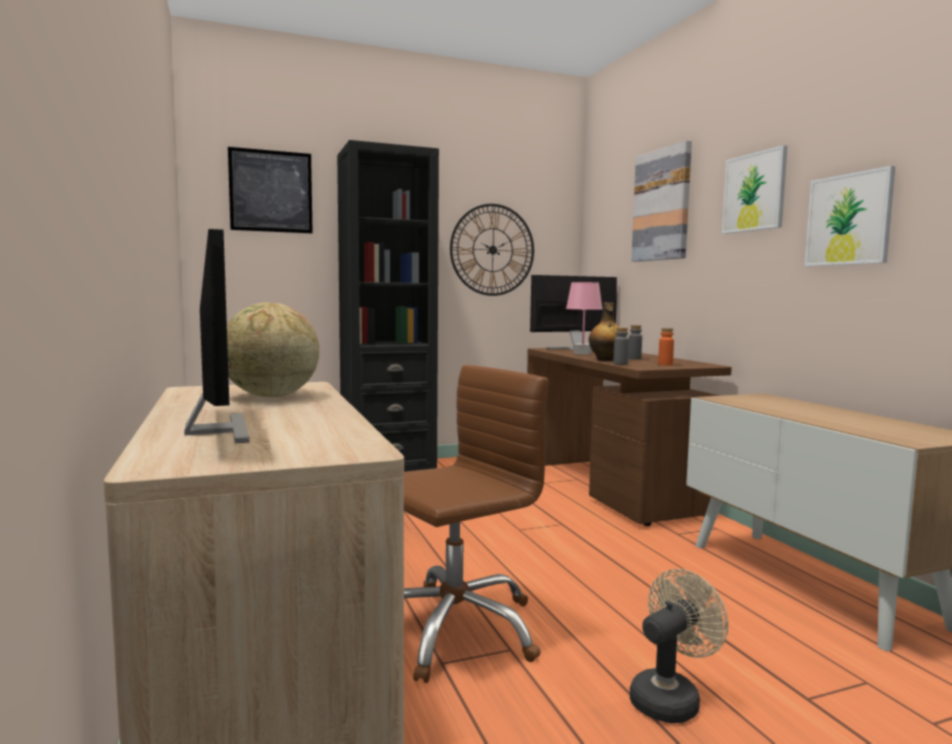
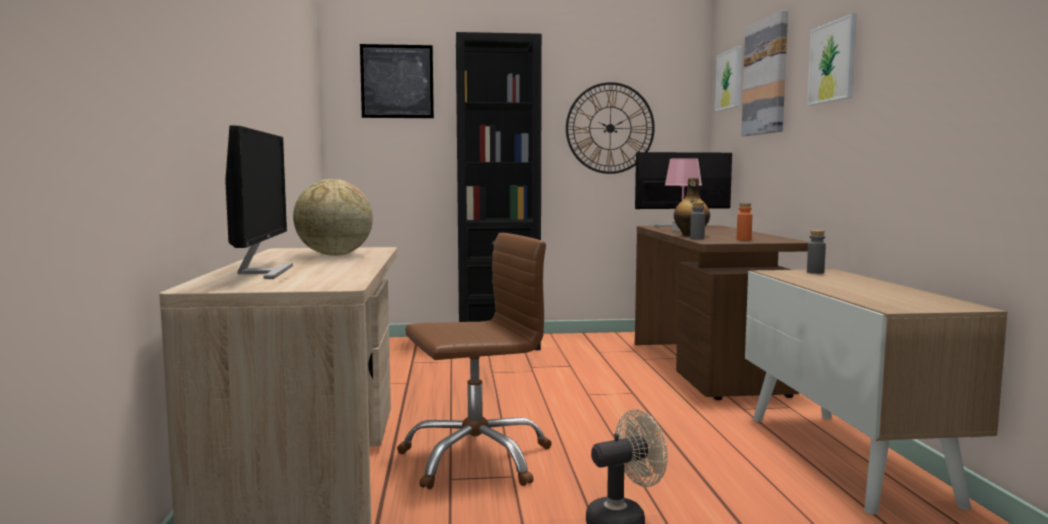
camera: 15 degrees right, 0 degrees up
grey bottle [628,325,642,360] -> grey bottle moved to [807,230,826,274]
picture [805,166,896,266] -> picture moved to [715,46,742,111]

